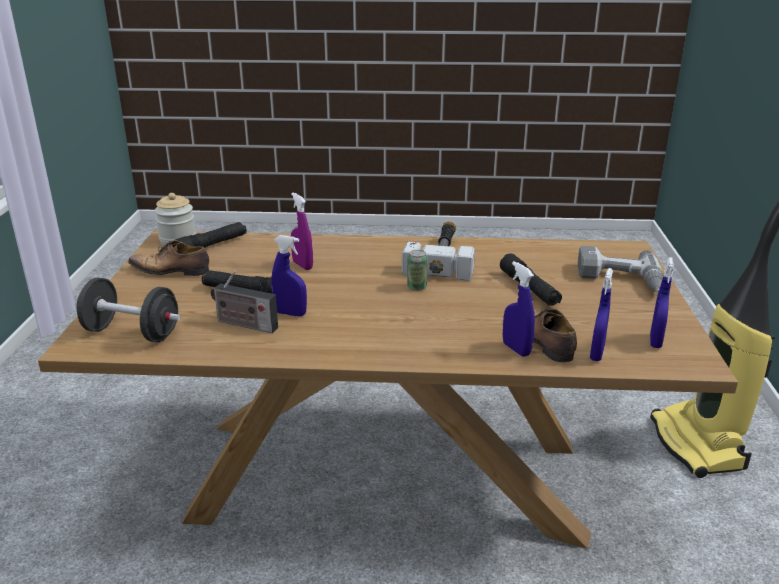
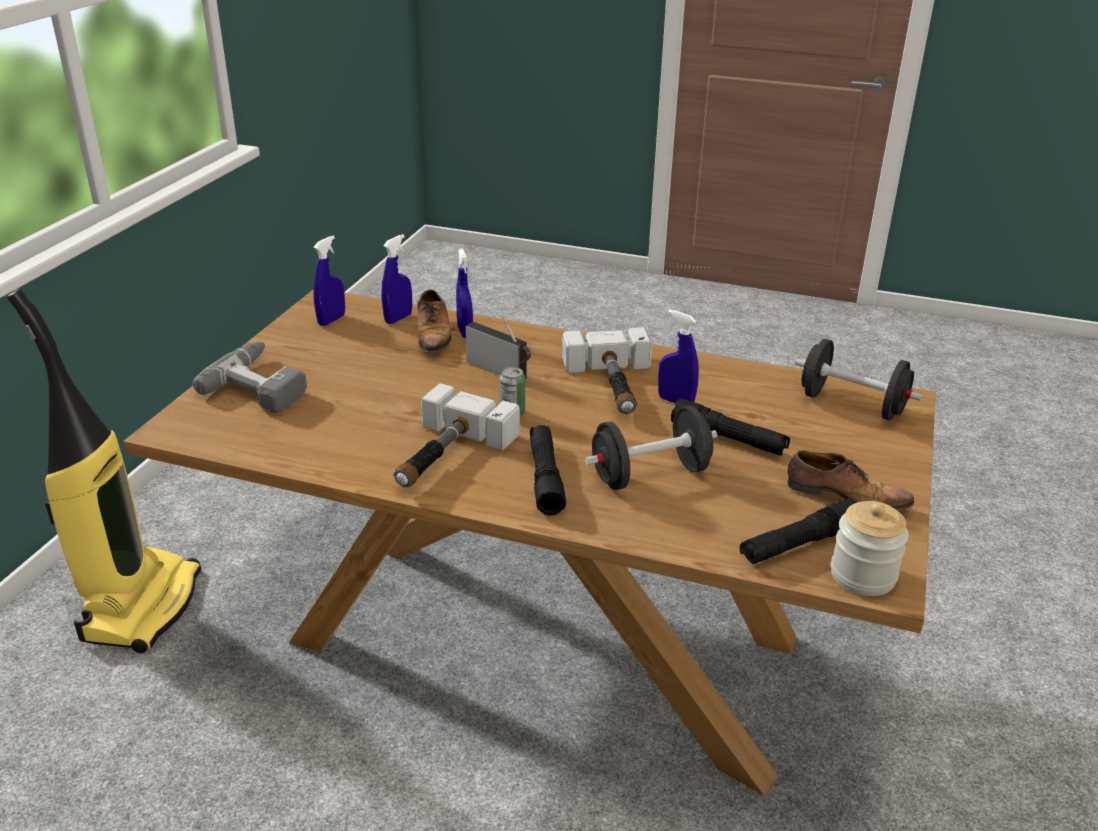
camera: 165 degrees left, 5 degrees up
radio [211,270,278,333] -> radio moved to [466,316,531,379]
purple spray bottle [291,193,313,270] -> black dumbbell [585,406,717,490]
black flashlight [500,253,562,306] -> black flashlight moved to [530,425,566,515]
none -> hammer [562,327,652,415]

